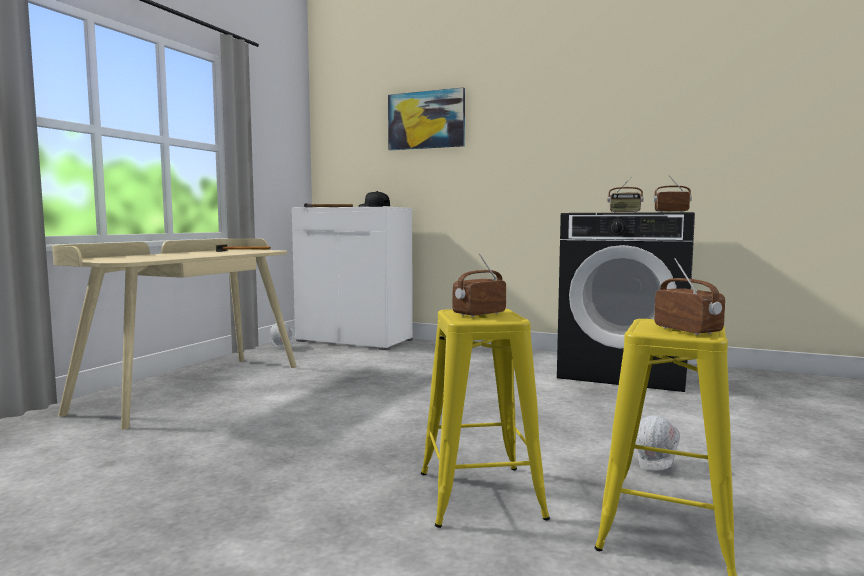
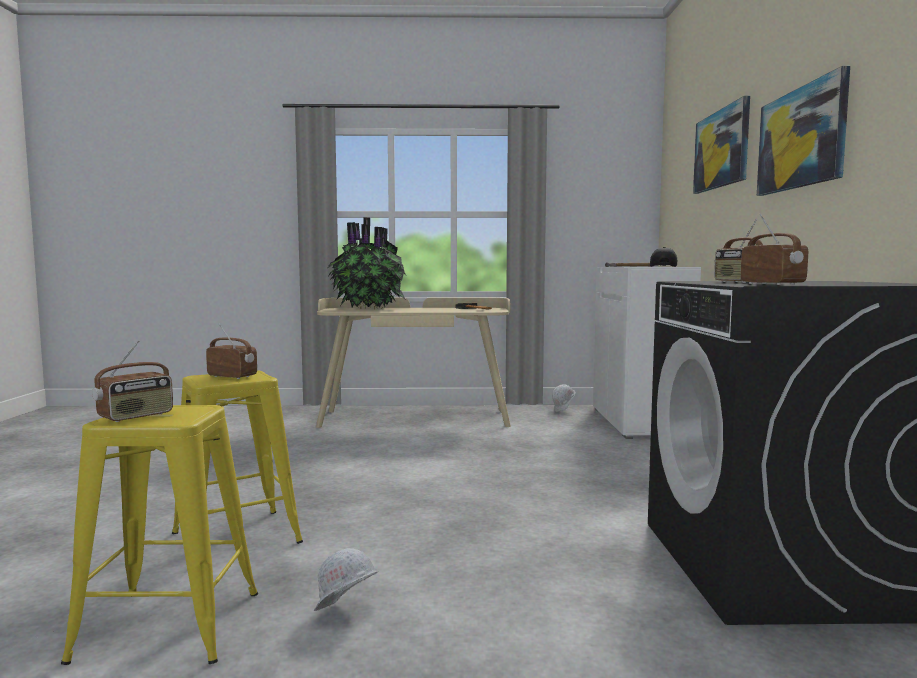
camera: 65 degrees right, 0 degrees up
none -> potted plant [328,217,406,310]
none -> picture [757,66,850,196]

